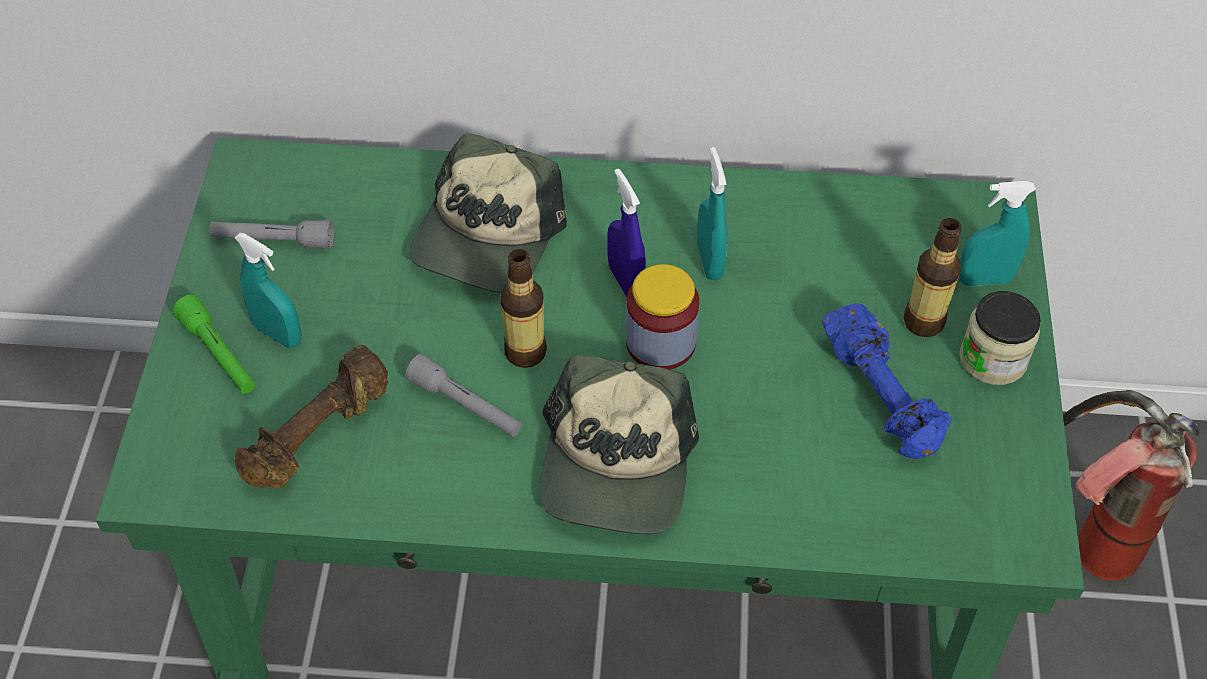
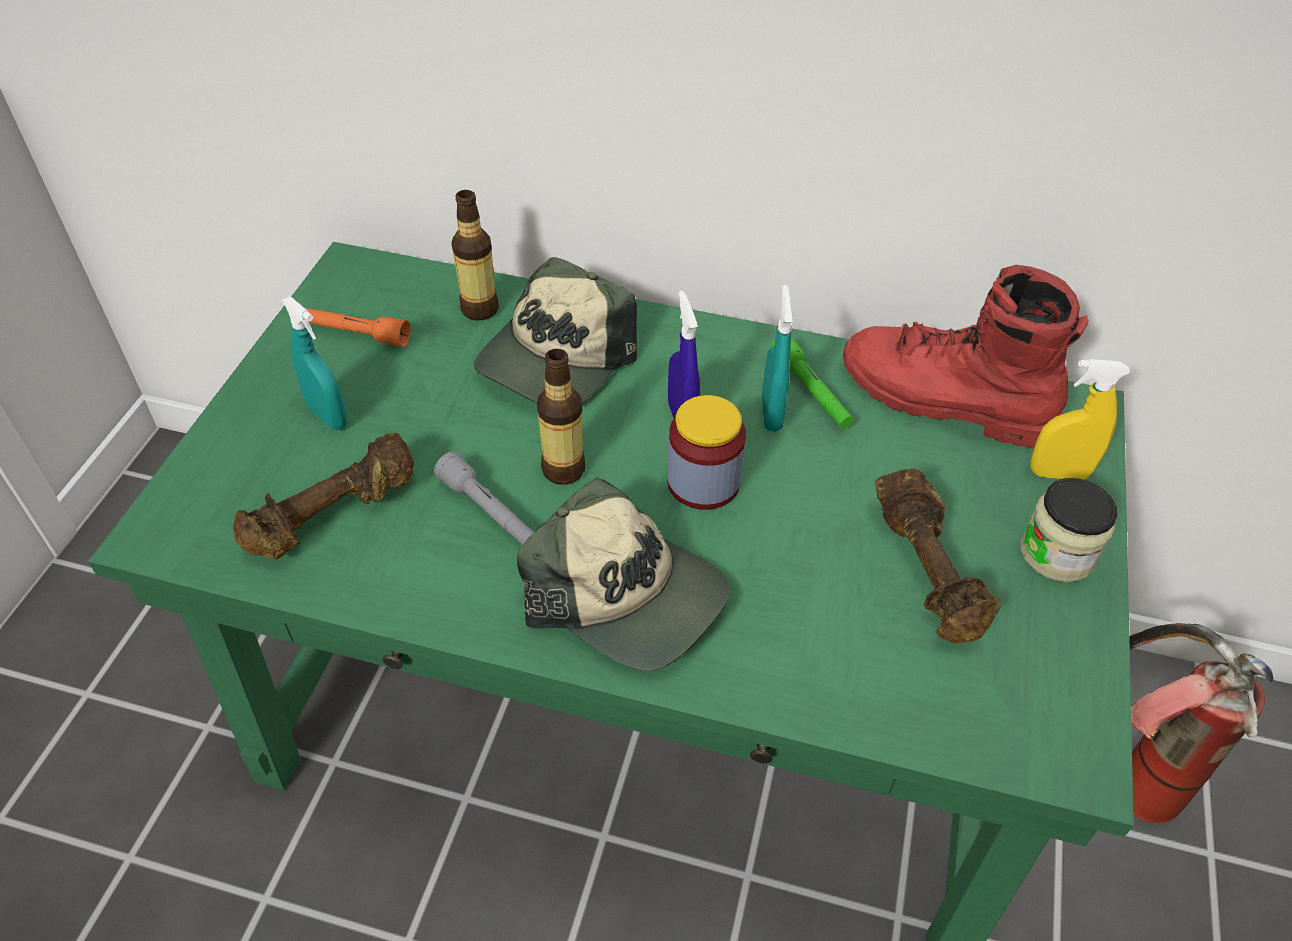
camera: 10 degrees right, 5 degrees down
green flashlight [172,295,255,394] -> green flashlight moved to [769,336,854,429]
grey flashlight [209,220,334,249] -> orange flashlight [305,308,411,348]
cap [540,355,699,535] -> cap turned 75 degrees counterclockwise [517,477,731,671]
blue dumbbell [822,303,952,459] -> brown dumbbell [875,469,1002,644]
bottle [903,218,962,337] -> bottle moved to [452,190,499,320]
turquoise spray bottle [959,181,1036,286] -> yellow spray bottle [1030,359,1130,480]
none -> red boot [843,265,1089,448]

